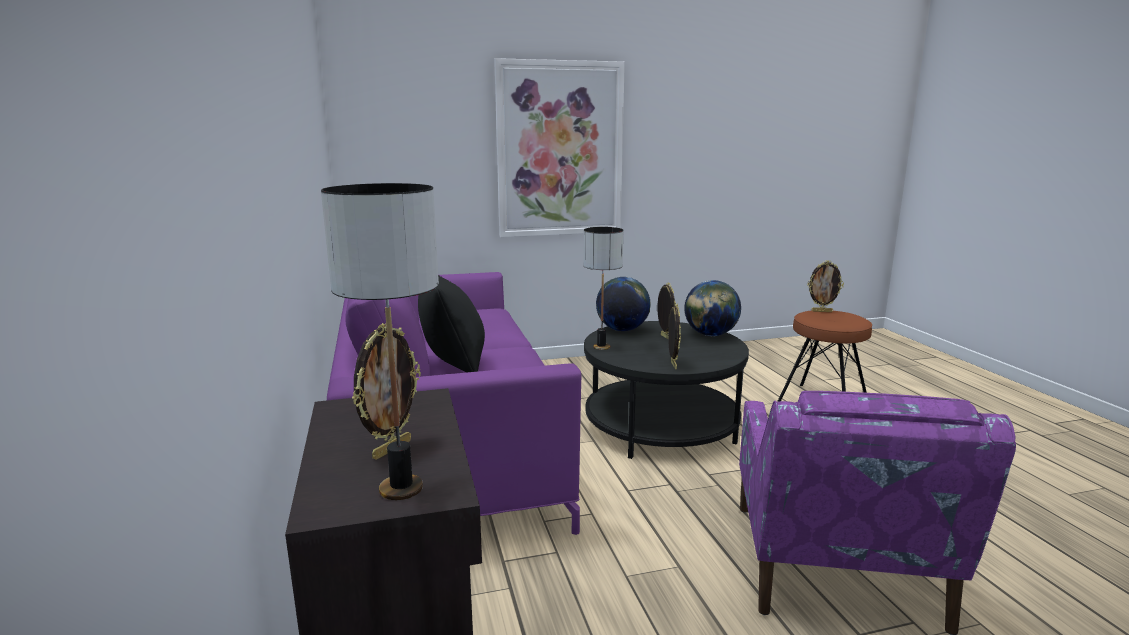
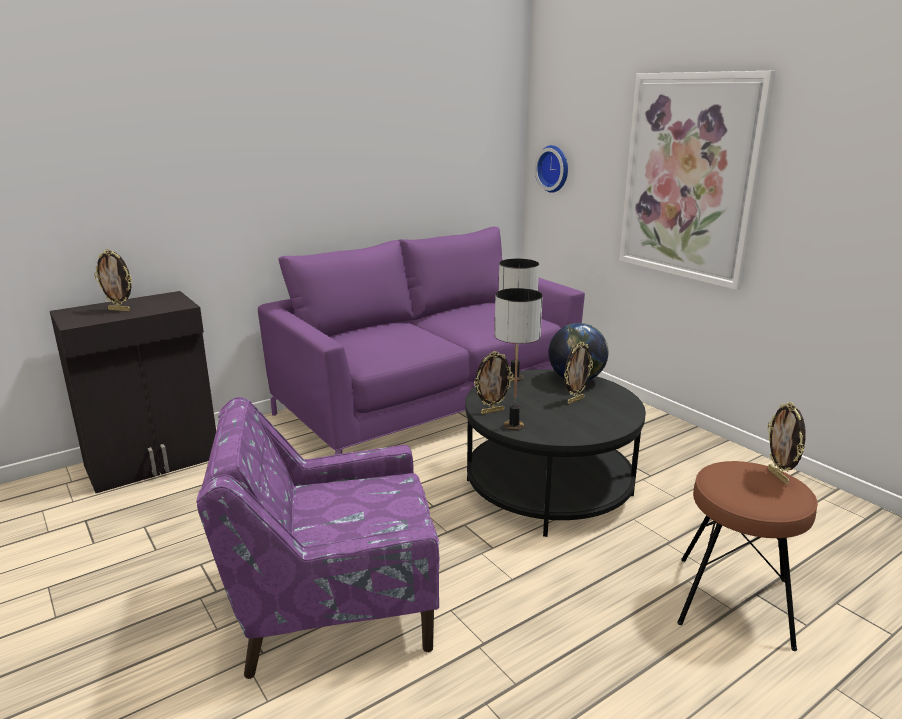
camera: 70 degrees right, 5 degrees up
table lamp [321,183,439,500] -> table lamp moved to [495,288,543,431]
black pillow [418,275,485,373] -> none
globe [684,280,741,336] -> none
none -> wall clock [535,145,568,193]

